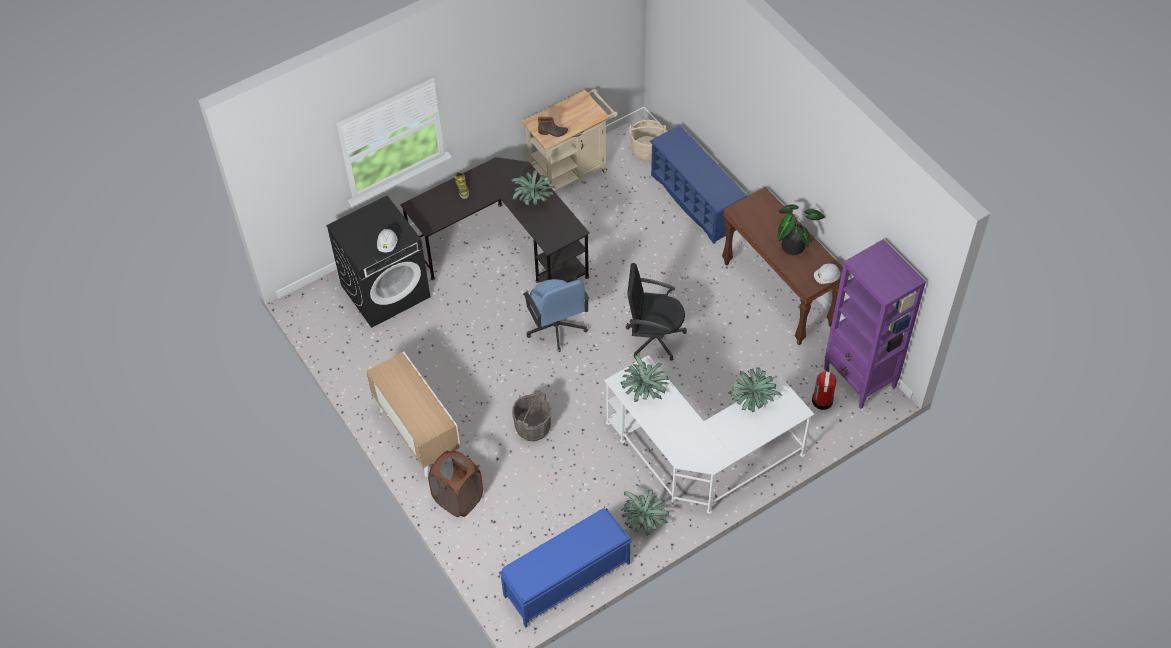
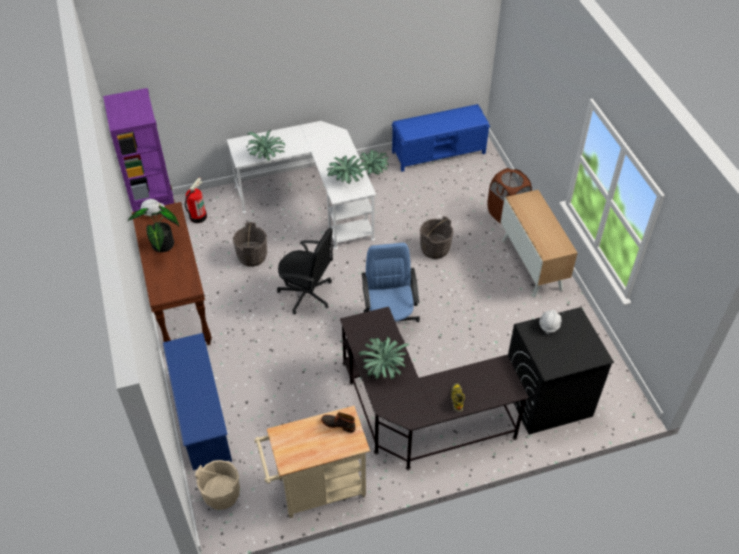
camera: 165 degrees left, 5 degrees down
none -> grey bucket [233,222,267,267]

